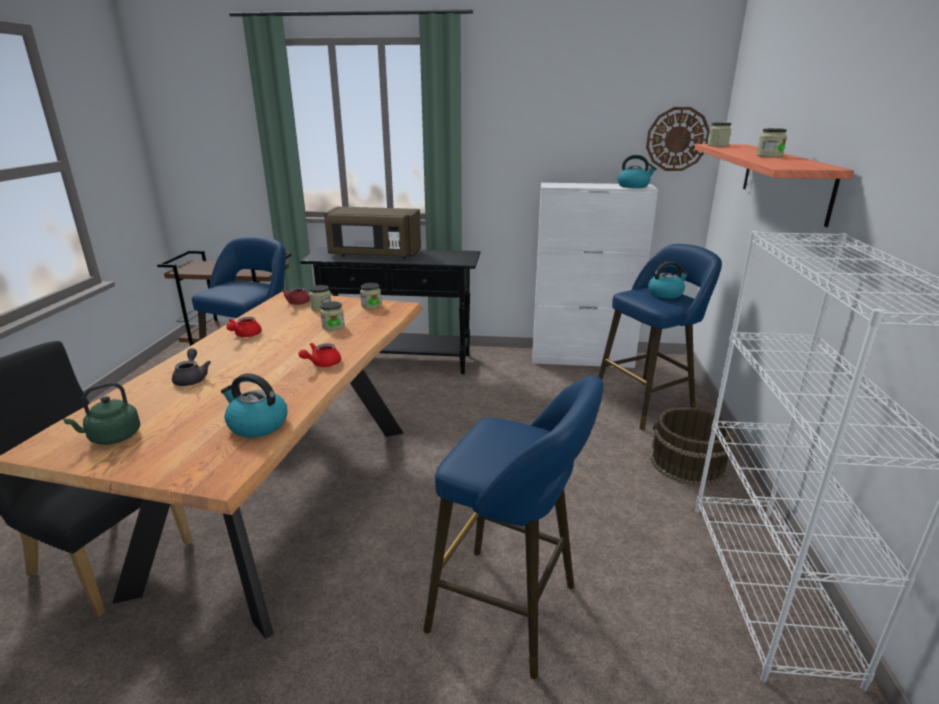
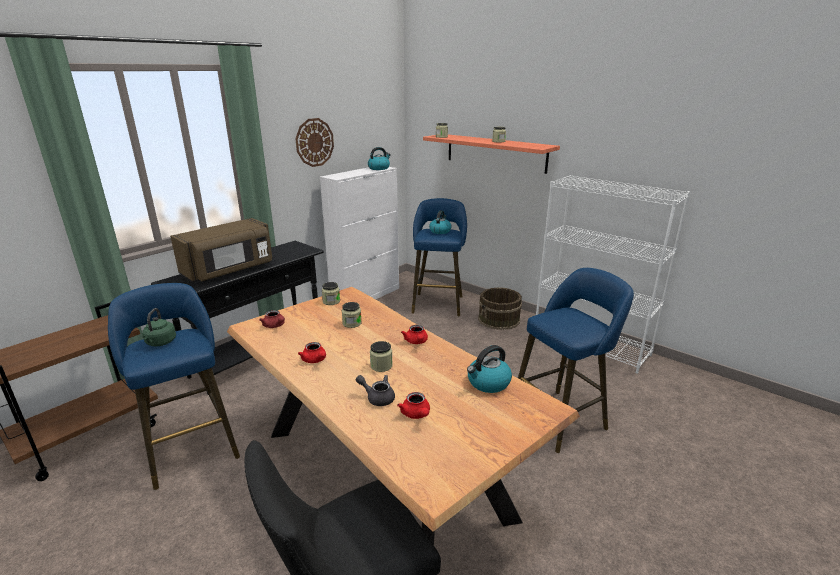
camera: 55 degrees left, 0 degrees up
green kettle [63,382,140,445] -> green kettle moved to [142,308,176,346]
jar [309,285,331,312] -> jar moved to [370,341,393,372]
wall clock [646,107,710,171] -> wall clock moved to [295,118,334,167]
none -> red teapot [397,392,430,419]

